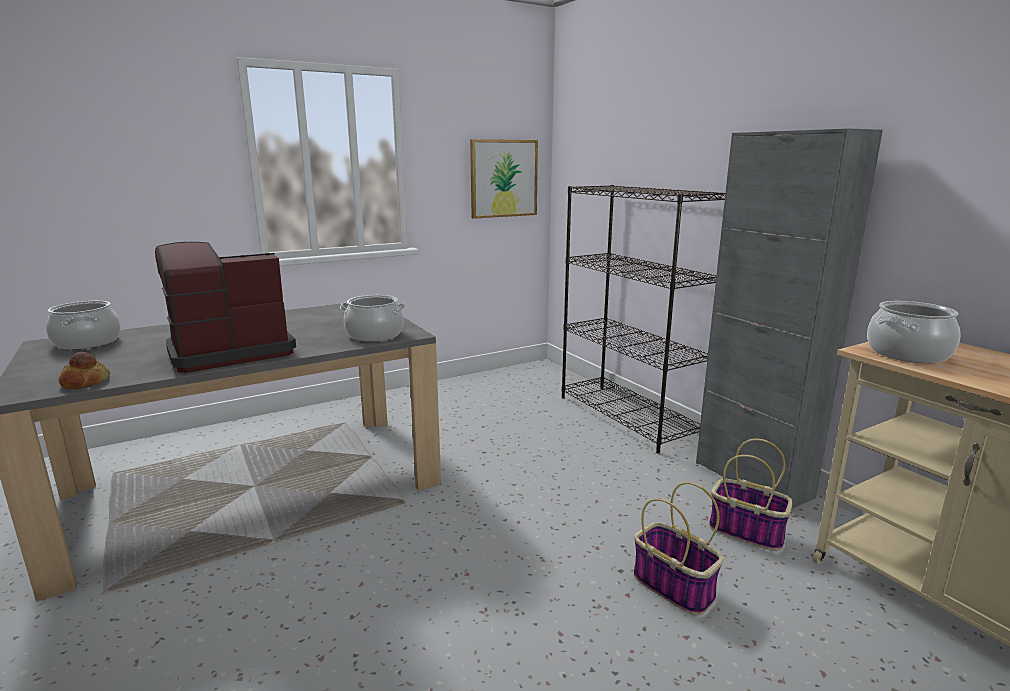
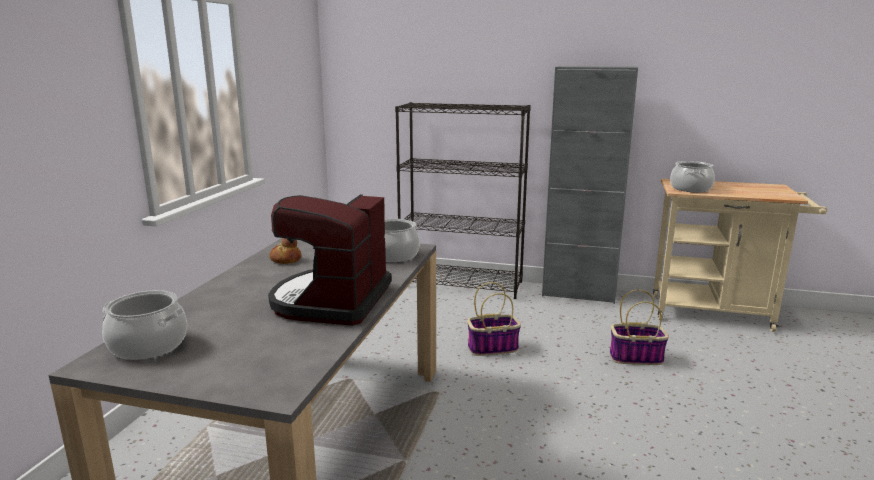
camera: 45 degrees left, 0 degrees up
bread [59,352,110,389] -> bread moved to [269,238,301,264]
picture [470,139,538,219] -> none
basket [709,439,793,551] -> basket moved to [467,282,521,356]

